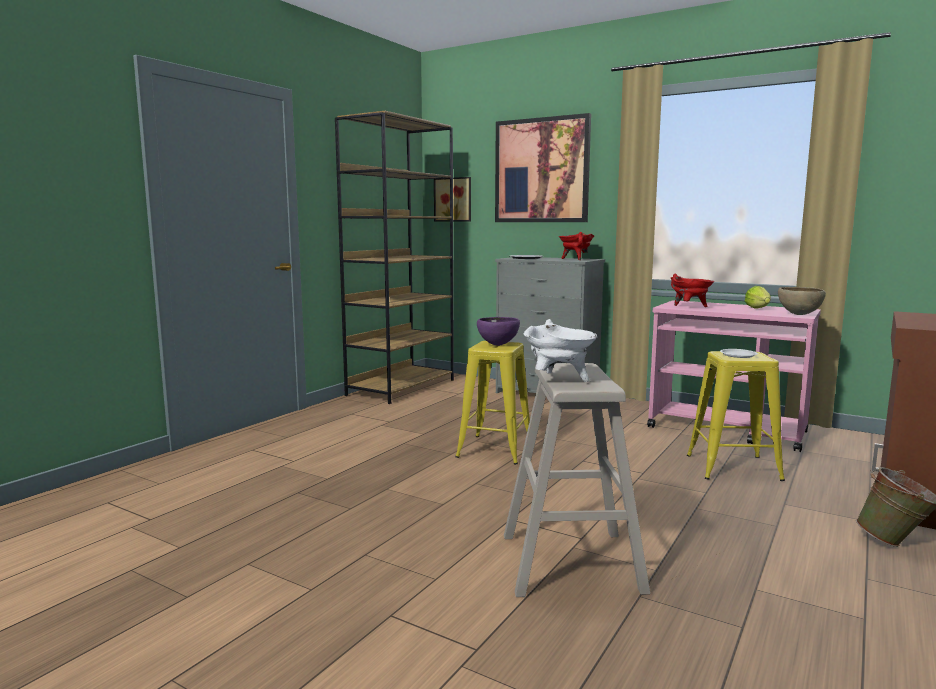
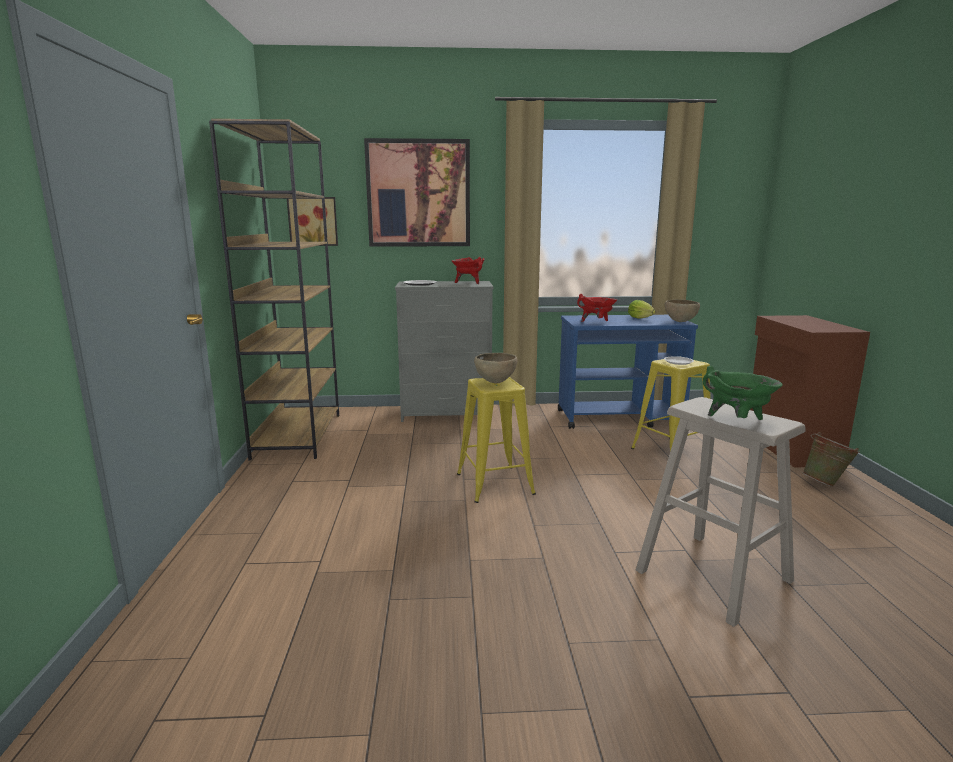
camera: 35 degrees left, 5 degrees up
purple bowl [477,317,520,346] -> brown bowl [474,353,517,383]
white cooking pot [524,319,597,382] -> green cooking pot [703,366,783,420]
pink cart [647,300,821,452] -> blue cart [558,315,698,429]

